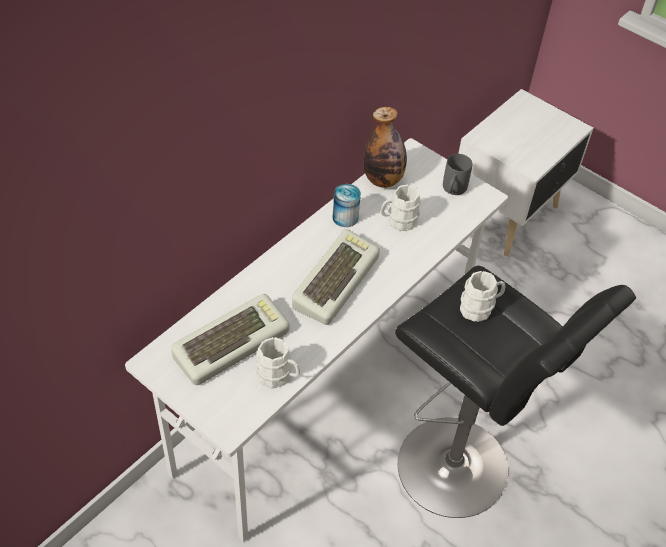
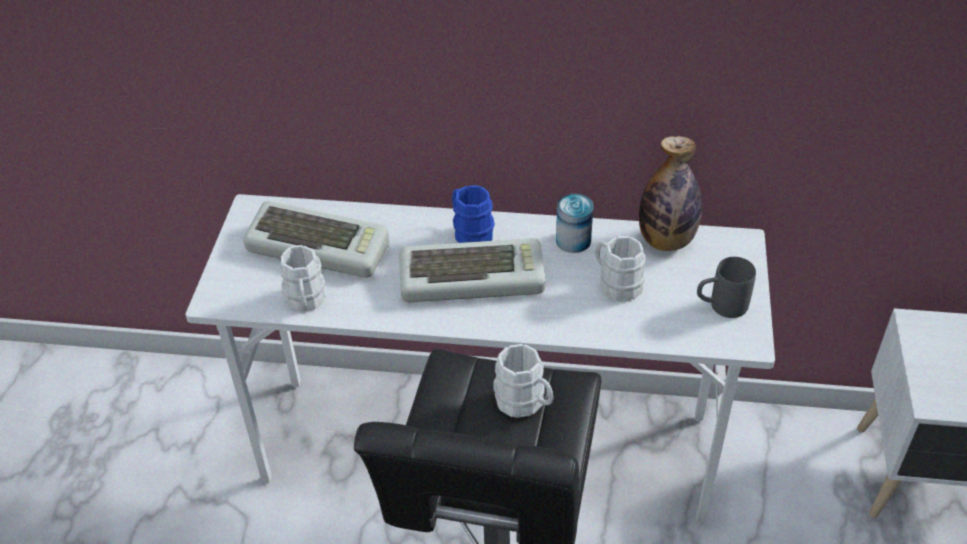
camera: 60 degrees right, 5 degrees down
none -> blue mug [452,185,495,243]

